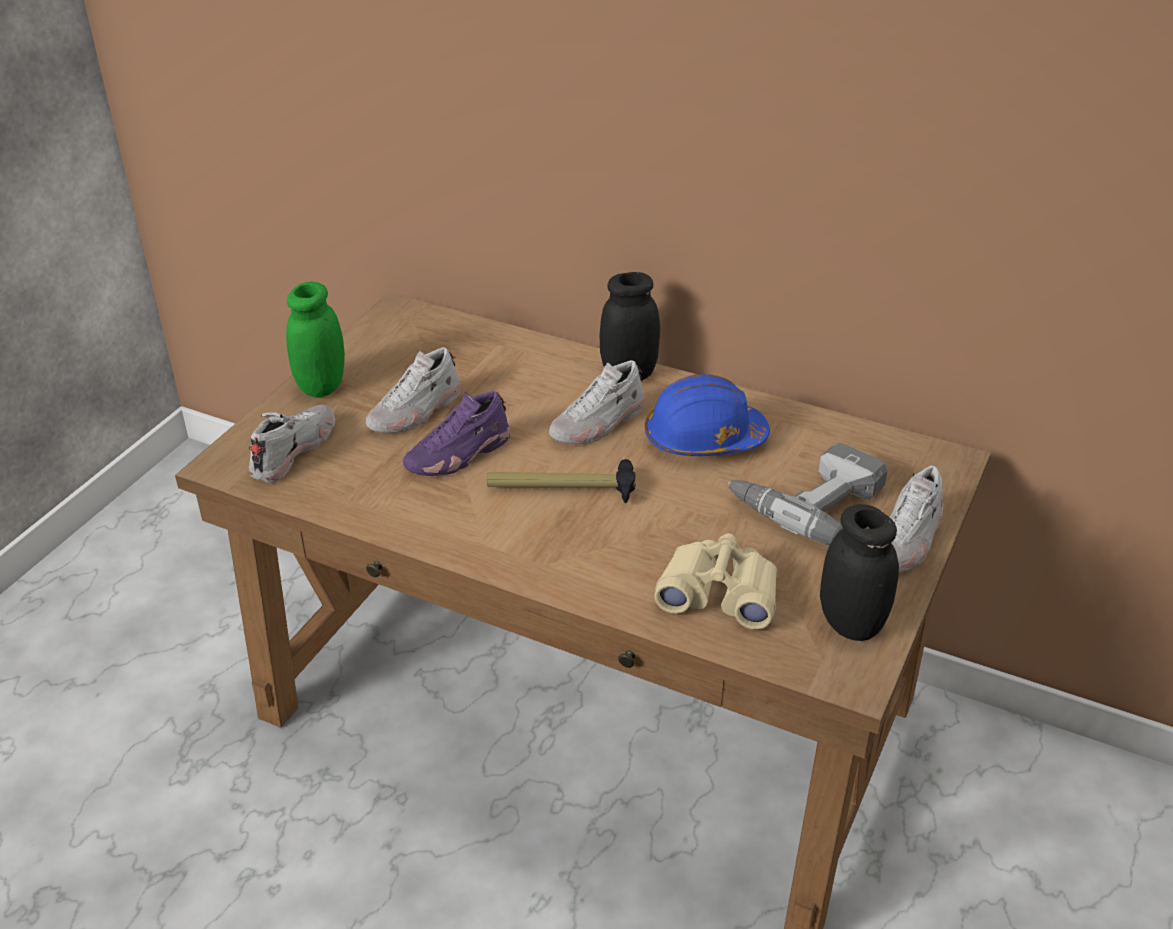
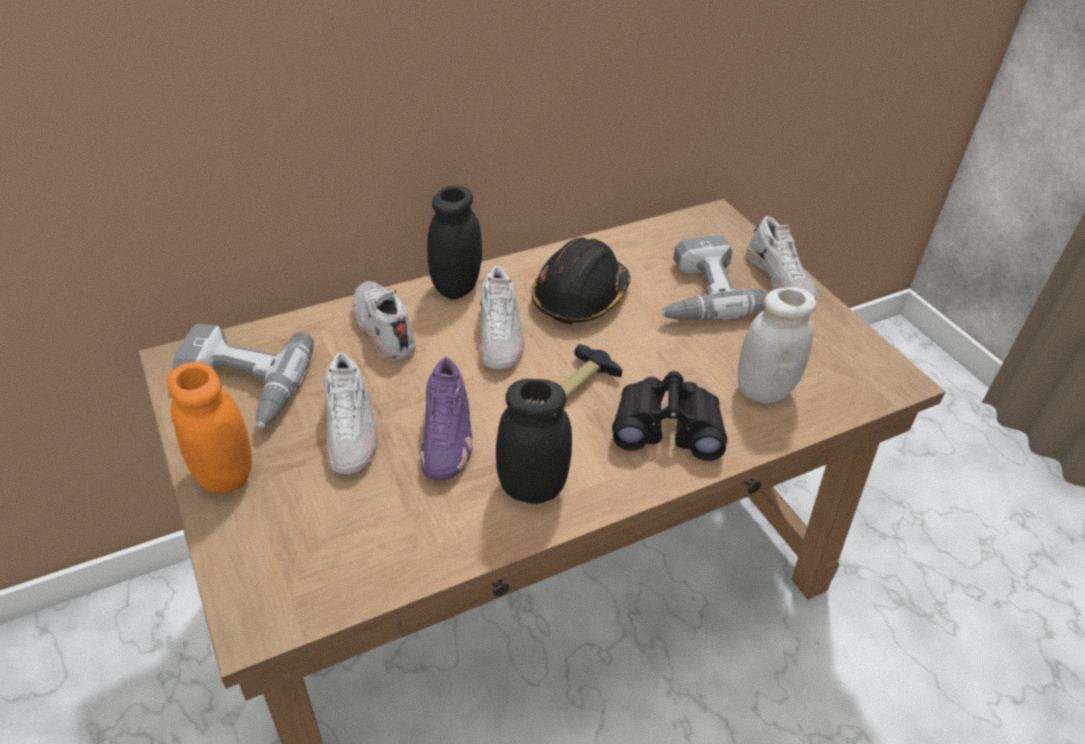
camera: 55 degrees left, 5 degrees up
white shoe [249,405,335,483] -> white shoe moved to [352,281,415,361]
green jar [286,282,345,398] -> orange jar [167,362,252,493]
blue hard hat [645,374,770,456] -> black hard hat [532,237,630,325]
beige binoculars [654,534,777,630] -> white jar [738,287,816,403]
black jar [820,504,899,641] -> black jar moved to [496,379,572,504]
none -> power drill [173,323,314,428]
none -> black binoculars [612,371,727,461]

